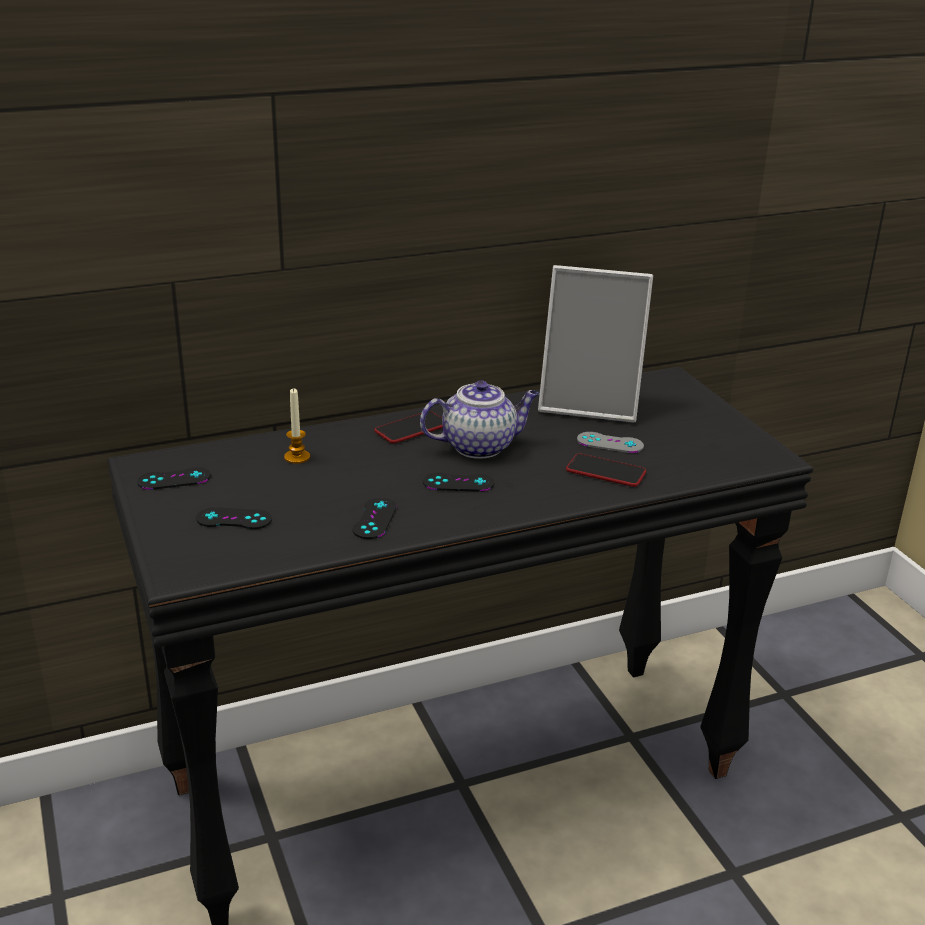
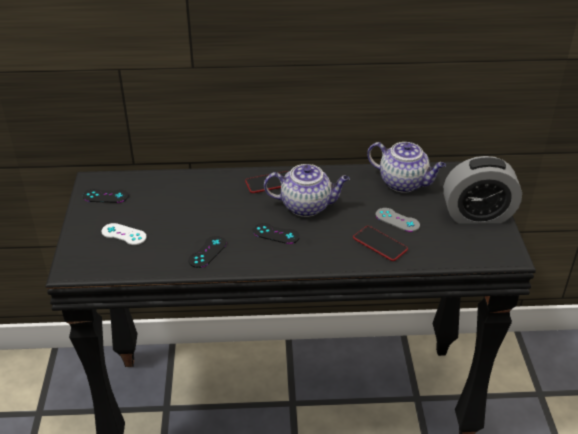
camera: 20 degrees right, 10 degrees up
black game controller [196,507,272,529] -> white game controller [102,223,147,245]
candle [284,388,310,464] -> none
picture frame [538,265,653,423] -> teapot [367,142,446,193]
none -> alarm clock [443,156,522,224]

